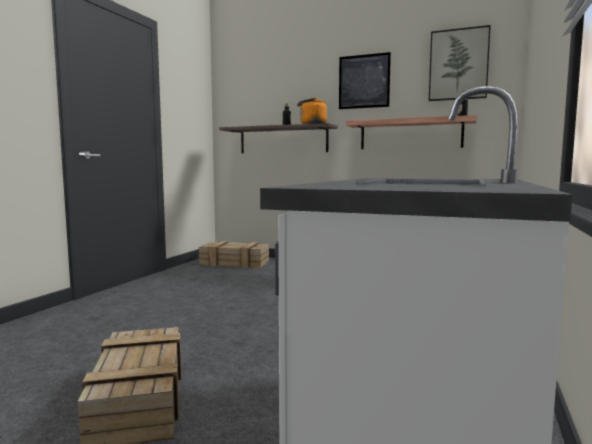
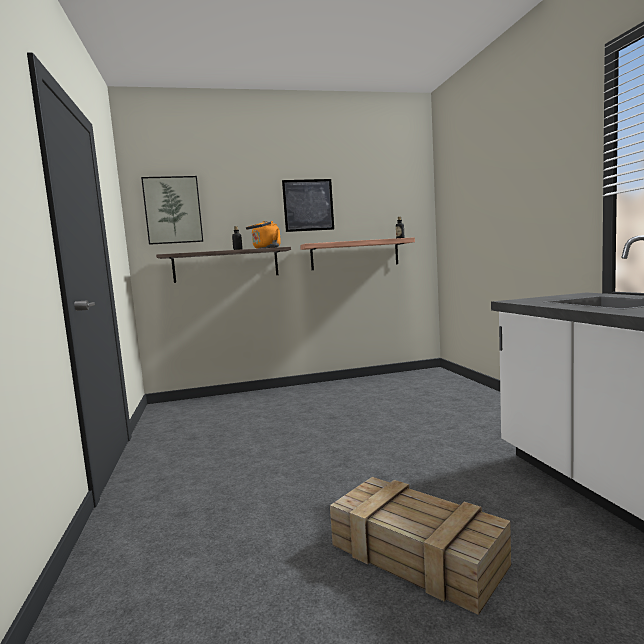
camera: 35 degrees left, 0 degrees up
crate [199,241,269,268] -> none
picture [429,25,491,101] -> picture moved to [141,176,203,245]

